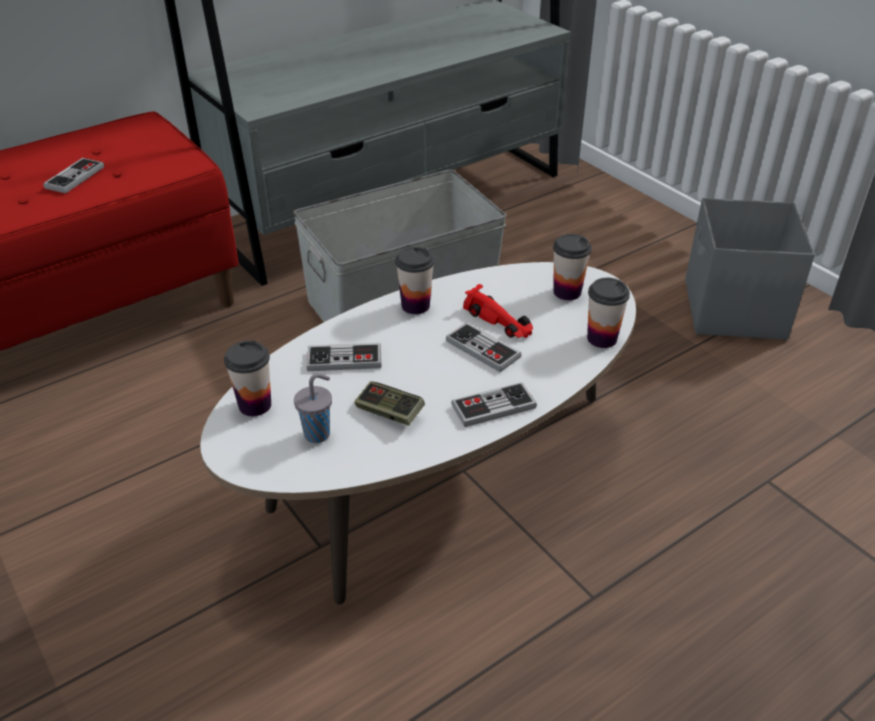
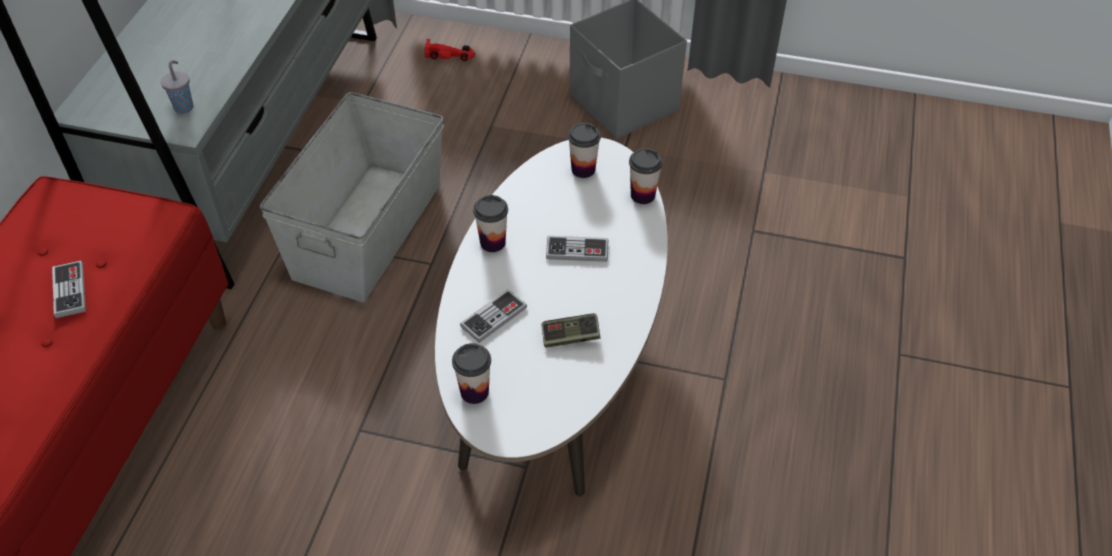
camera: 40 degrees left, 10 degrees up
grey cup [294,373,332,443] -> grey cup moved to [161,60,193,114]
game controller [451,382,537,427] -> none
red toy car [463,284,533,338] -> red toy car moved to [425,39,475,61]

